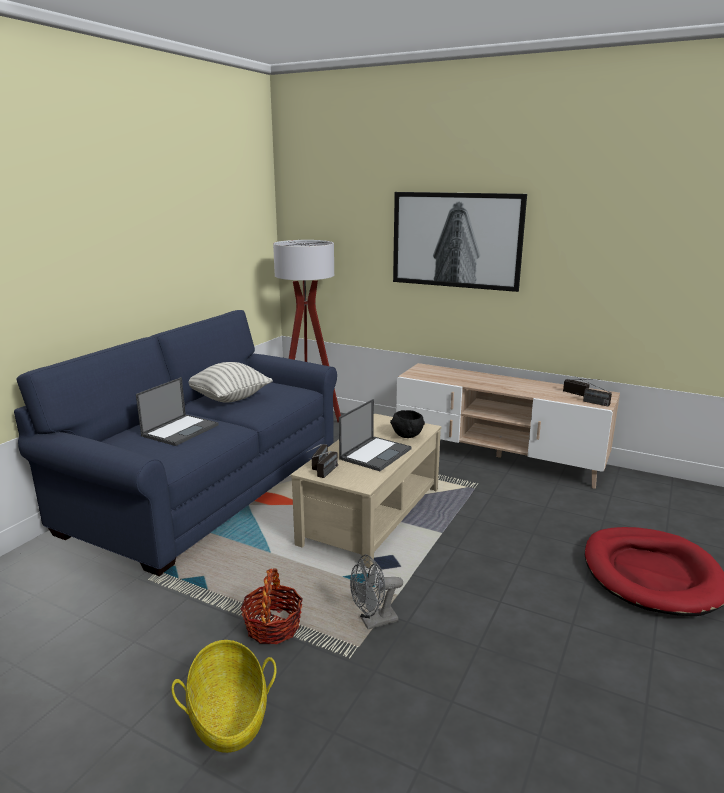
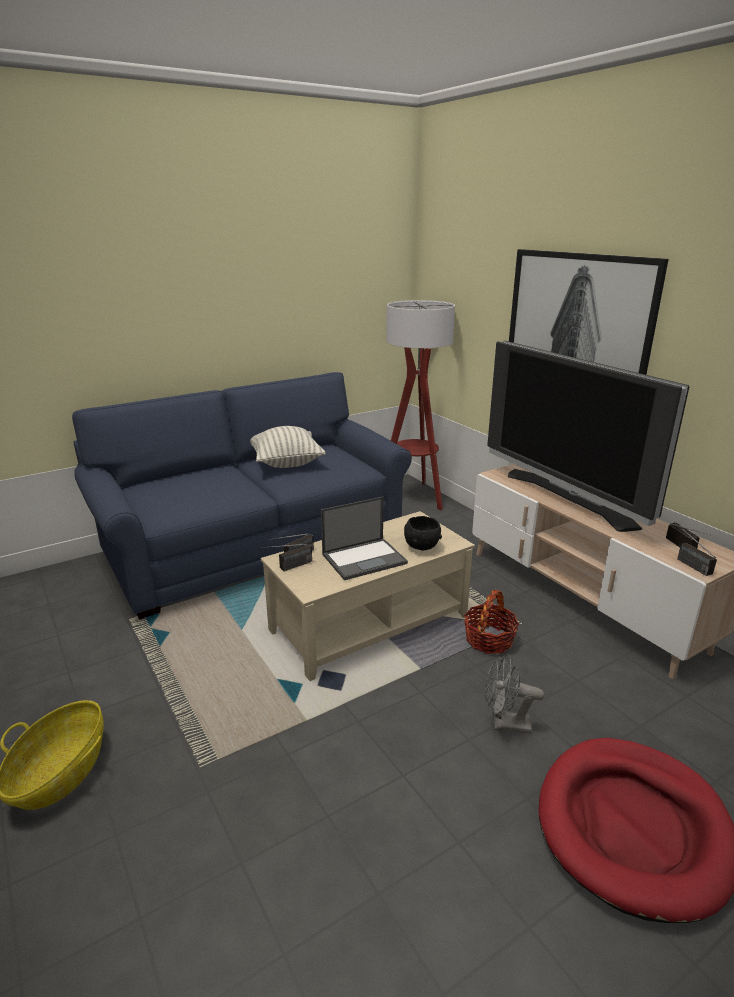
camera: 30 degrees right, 5 degrees up
laptop [136,377,219,446] -> none
basket [240,568,303,644] -> basket moved to [464,590,519,654]
grey fan [350,555,403,629] -> grey fan moved to [485,654,544,734]
none -> television [487,341,690,532]

